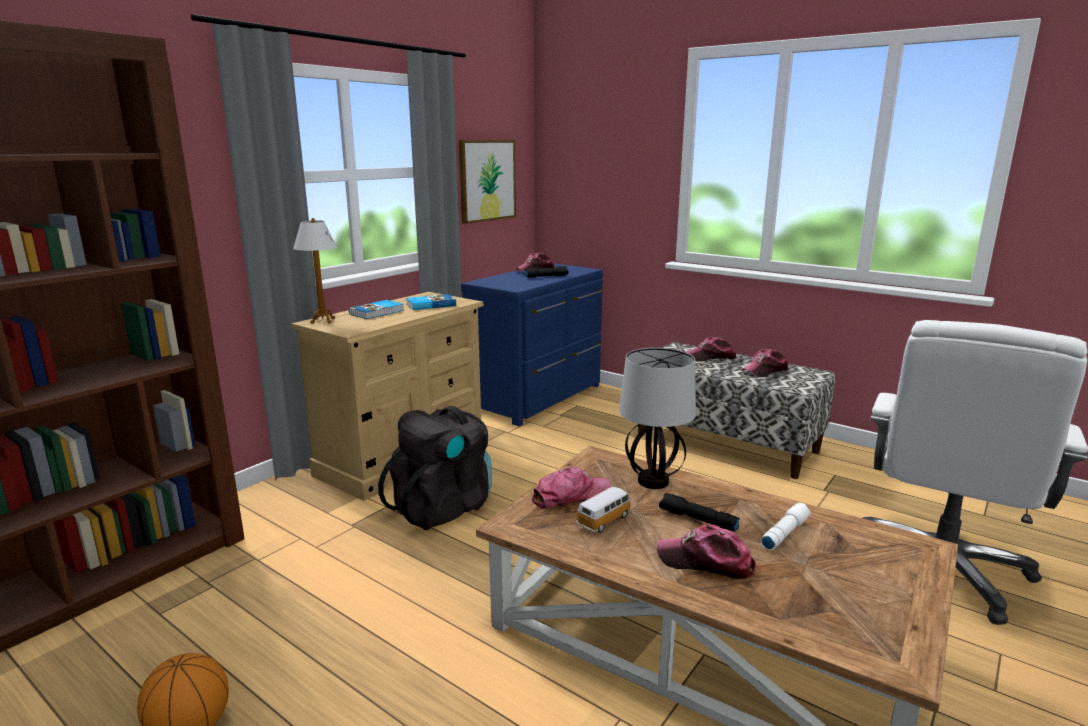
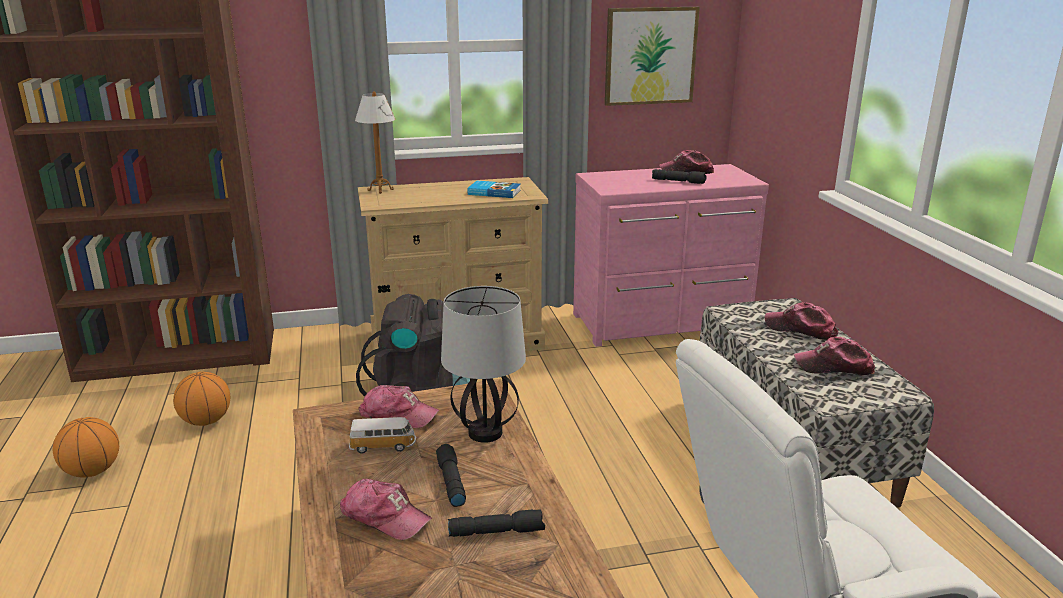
camera: 40 degrees right, 5 degrees up
book [349,300,404,319] -> none
blue dresser [461,264,603,426] -> pink dresser [573,164,769,347]
cap [657,525,756,579] -> cap turned 150 degrees clockwise [340,479,432,540]
white flashlight [761,503,811,550] -> black flashlight [448,509,545,537]
none -> basketball [173,372,230,426]

